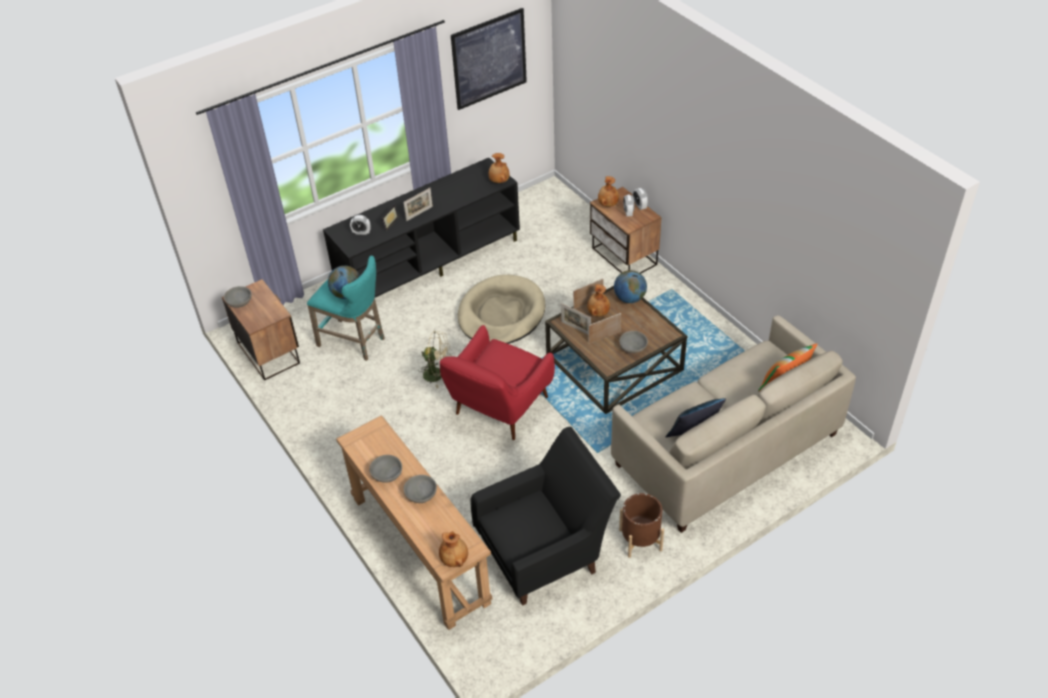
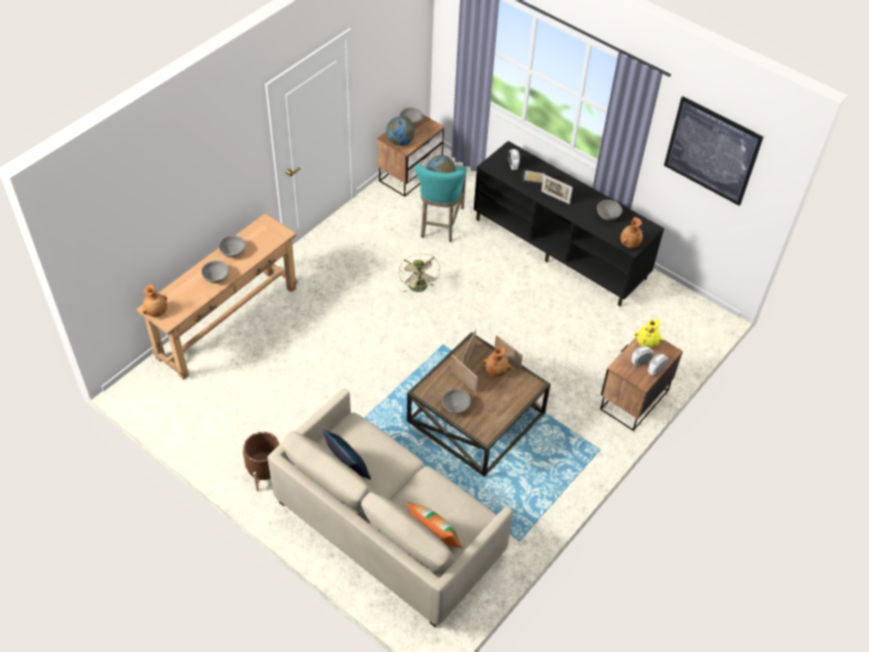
camera: 70 degrees right, 5 degrees up
red armchair [440,325,555,440] -> none
beige dog bed [458,275,545,344] -> none
black armchair [470,427,621,606] -> none
brown vase [598,176,619,207] -> yellow vase [635,319,663,348]
globe [614,270,647,303] -> globe moved to [386,116,415,146]
none -> grey bowl [597,200,623,220]

